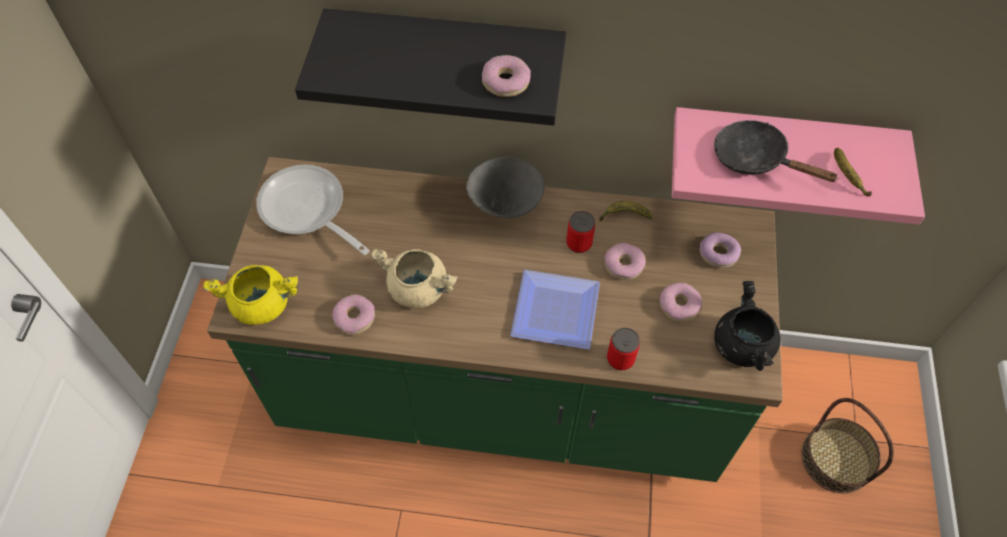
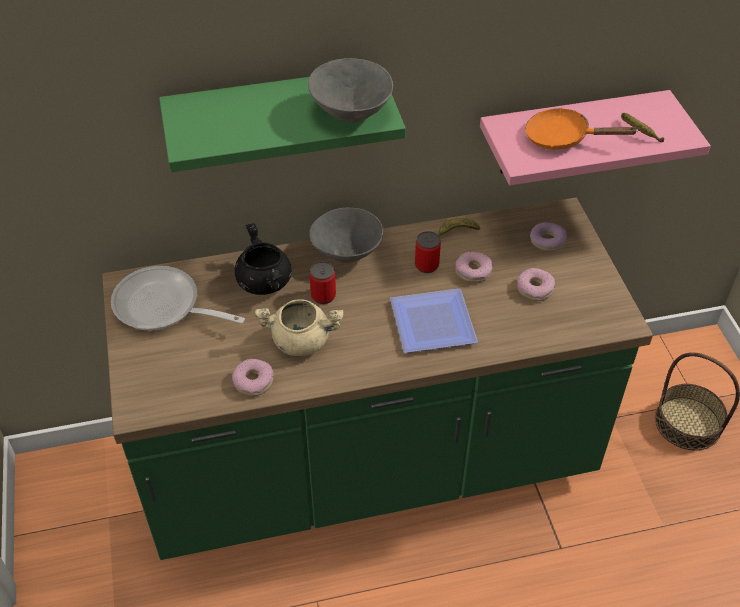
camera: 20 degrees left, 10 degrees down
yellow cooking pot [203,265,298,325] -> none
black shelf [295,8,566,126] -> green shelf [159,77,406,172]
donut [482,55,531,97] -> grey bowl [308,58,393,122]
can [607,328,640,370] -> can moved to [310,261,336,304]
black frying pan [714,120,839,182] -> orange frying pan [525,108,638,150]
black cooking pot [714,281,781,371] -> black cooking pot moved to [235,223,292,295]

